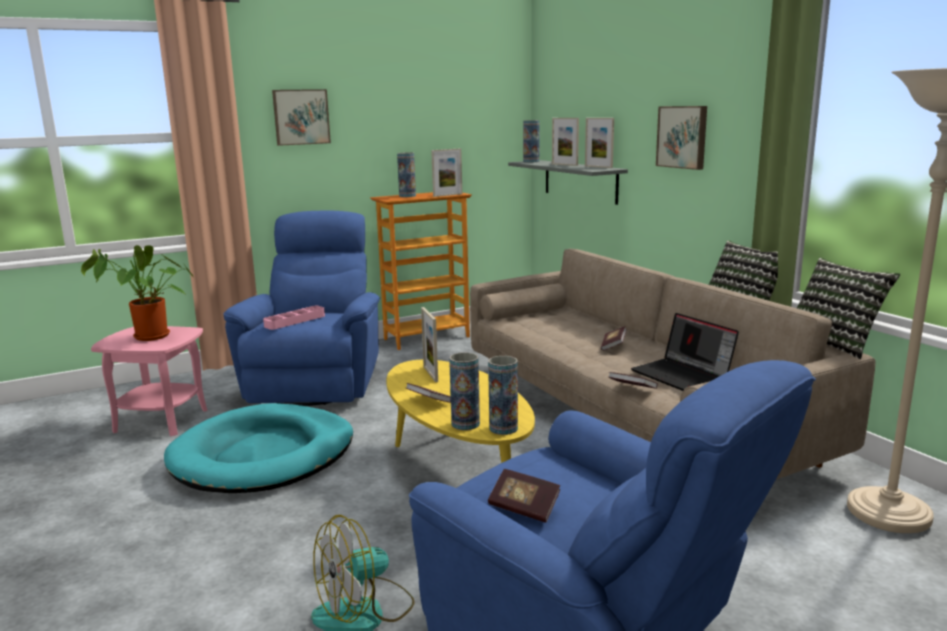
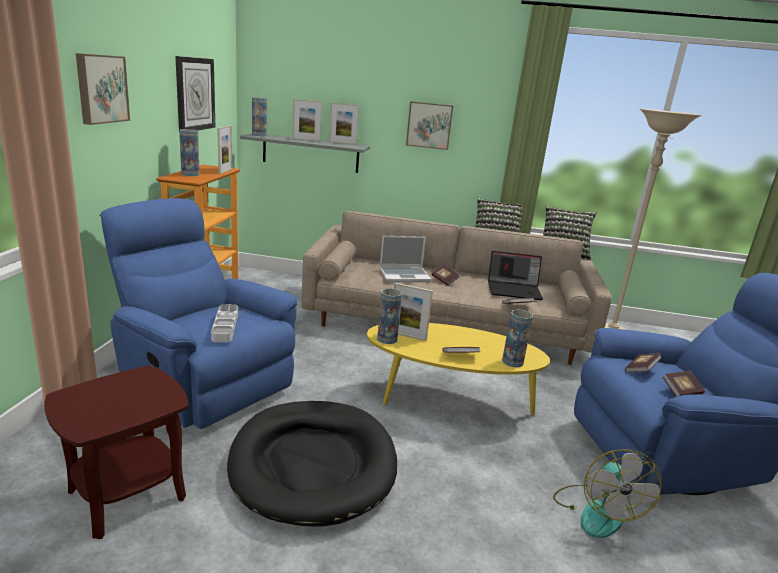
camera: 55 degrees left, 5 degrees up
potted plant [81,245,193,341] -> none
pink side table [91,326,207,436] -> brown side table [44,366,189,539]
turquoise dog bed [164,403,353,493] -> black dog bed [227,401,397,527]
pink tray [263,306,325,330] -> grey tray [211,304,238,342]
vase [488,356,518,435] -> vase moved to [377,288,402,344]
none -> wall clock [175,56,215,130]
none -> laptop [379,236,431,282]
none -> book [625,353,662,372]

